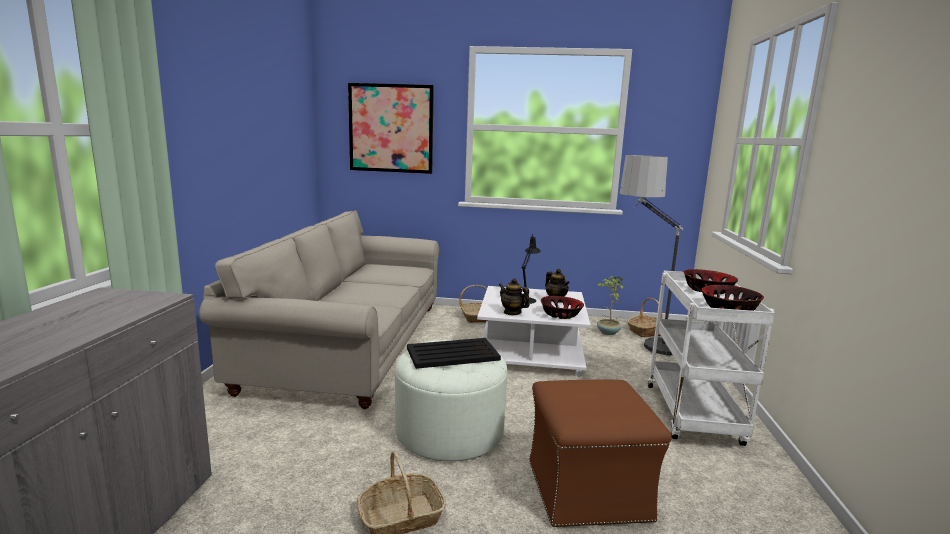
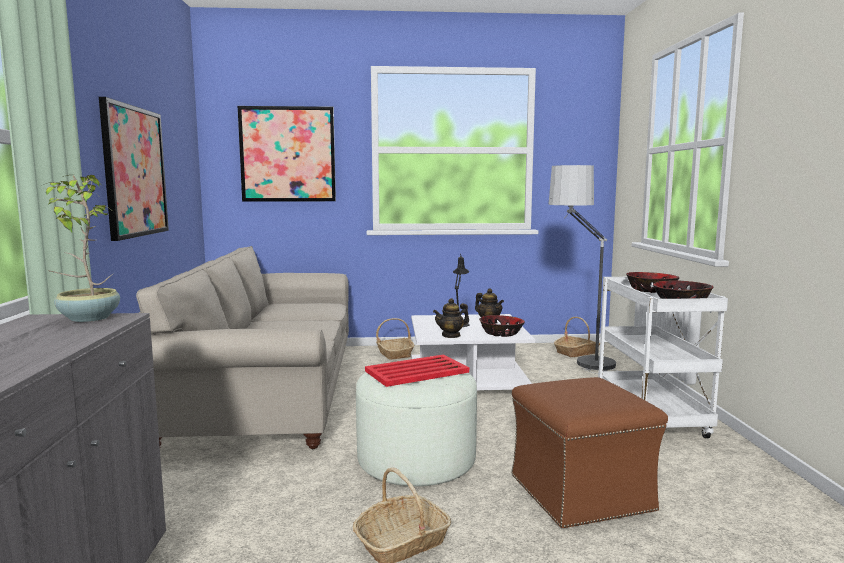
camera: 10 degrees left, 5 degrees down
black tray [407,338,501,369] -> red tray [365,354,469,387]
teapot [499,278,530,315] -> teapot turned 60 degrees counterclockwise [433,298,469,338]
potted plant [597,276,623,335] -> potted plant moved to [43,175,120,322]
none -> picture [99,97,169,241]

